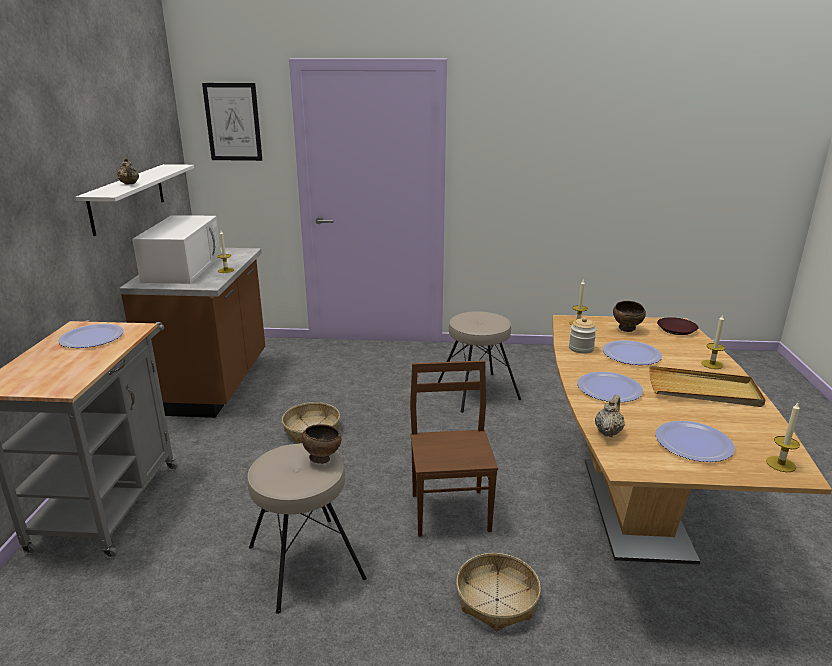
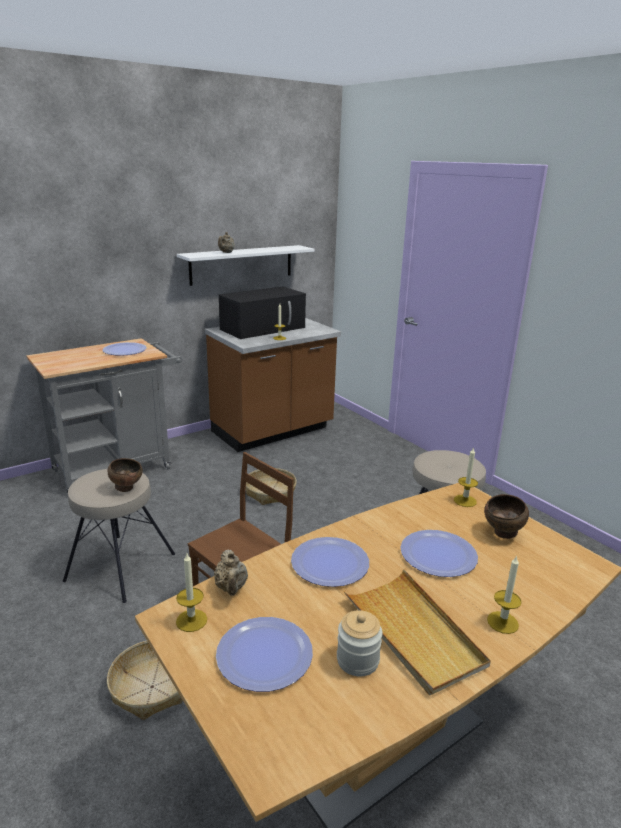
camera: 50 degrees right, 0 degrees up
white microwave [132,215,221,284] -> black microwave [219,287,306,339]
picture [202,83,262,161] -> none
jar [569,317,597,354] -> jar moved to [337,610,382,677]
beige teapot [595,395,625,437] -> beige teapot turned 90 degrees clockwise [214,549,248,595]
brown plate [657,317,699,335] -> none
candle [766,403,800,472] -> candle moved to [176,553,207,632]

